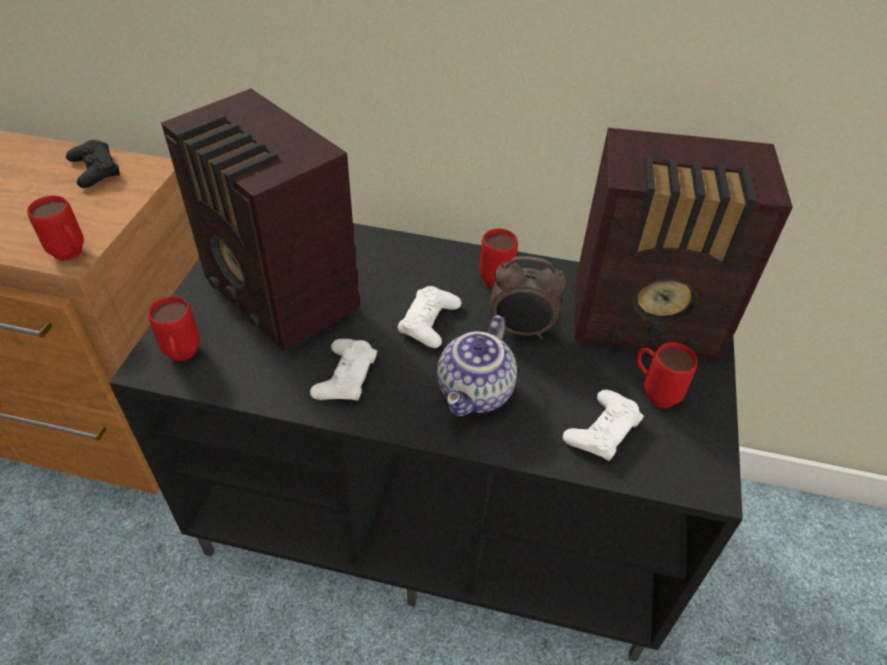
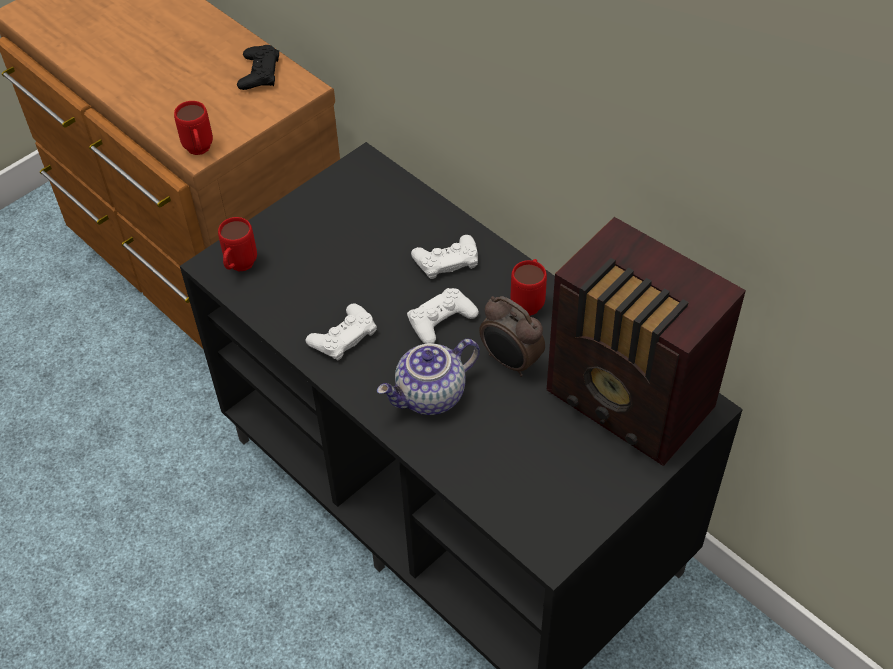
camera: 35 degrees right, 5 degrees up
radio [161,88,360,352] -> none
white game controller [563,390,644,461] -> white game controller moved to [411,235,478,279]
red mug [636,342,697,408] -> none

